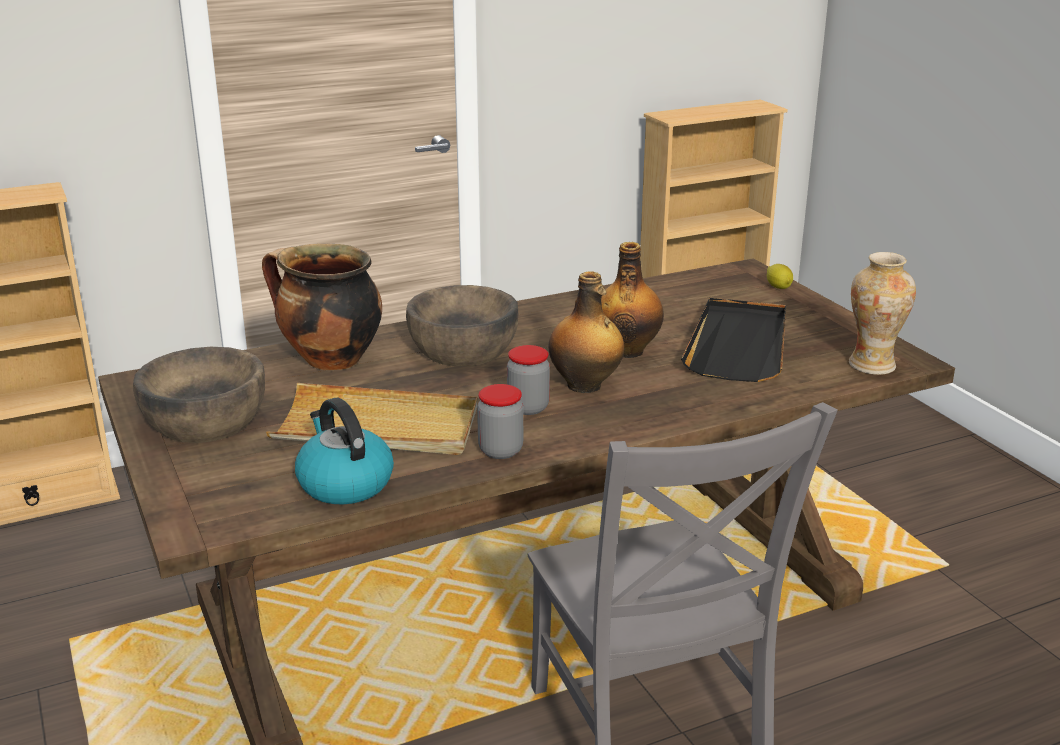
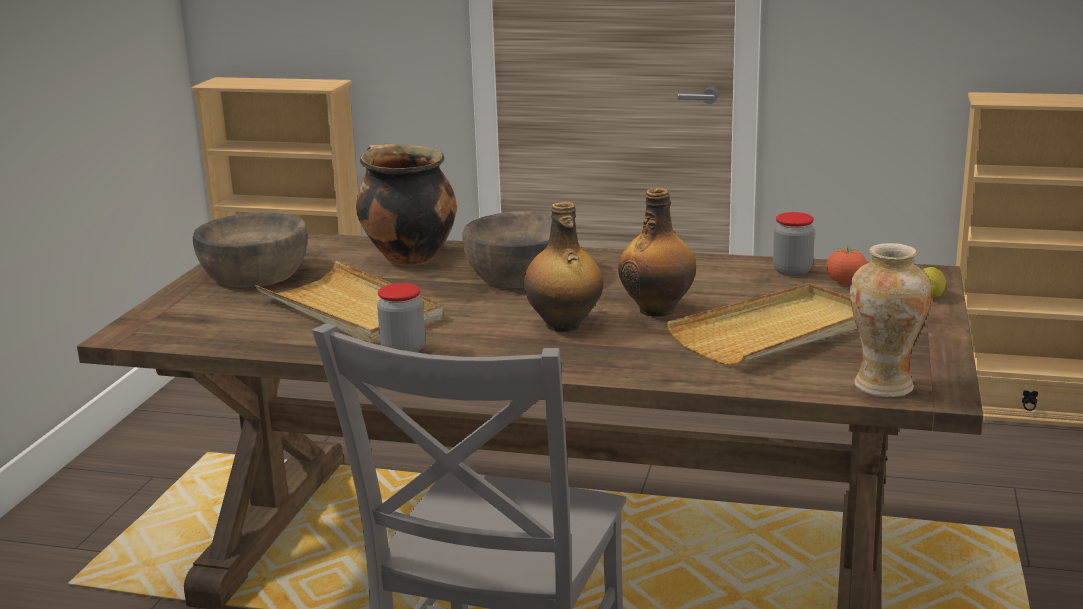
camera: 40 degrees right, 5 degrees down
kettle [295,398,394,504] -> none
jar [507,345,550,415] -> jar moved to [773,212,815,276]
black tray [681,298,786,382] -> beige tray [666,283,857,365]
none -> tomato [827,247,867,284]

